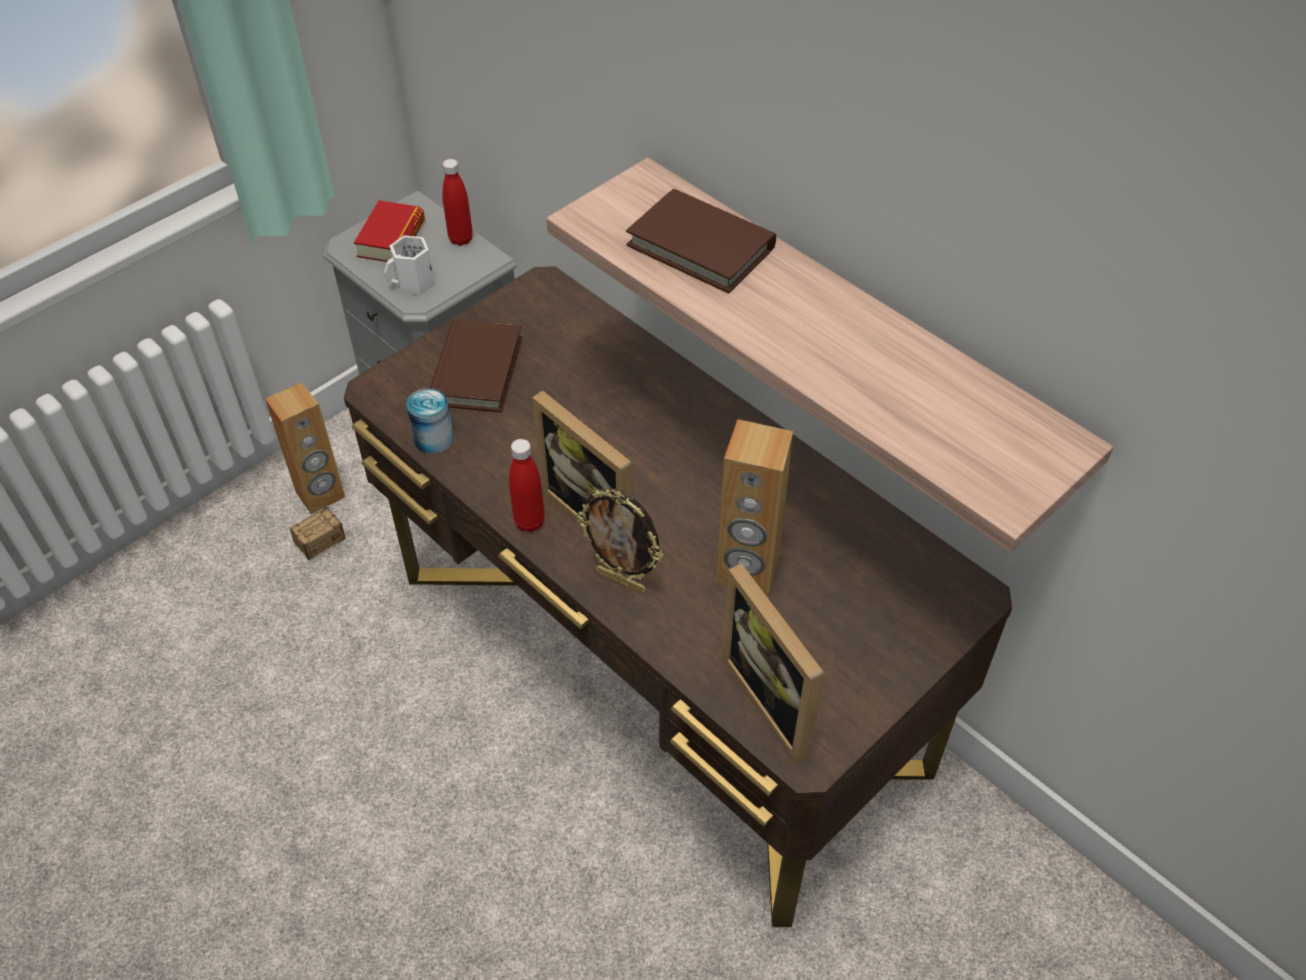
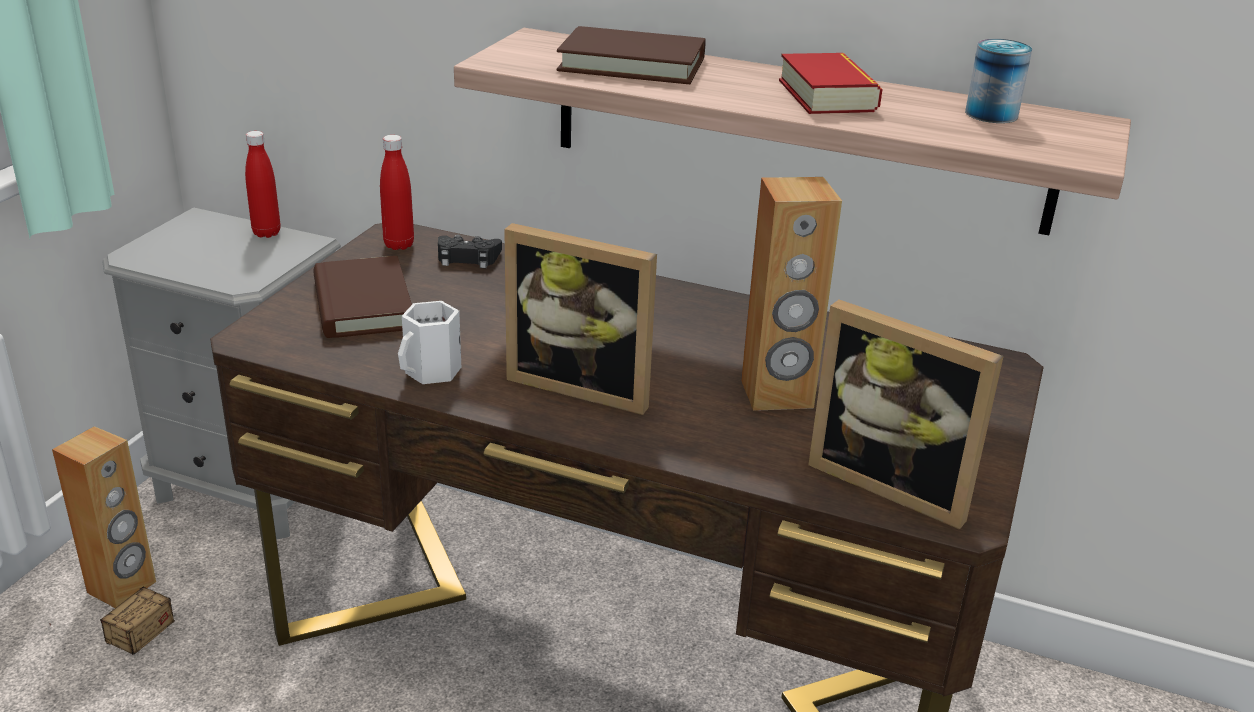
camera: 25 degrees left, 20 degrees down
book [354,200,425,262] -> book moved to [779,53,883,114]
white mug [384,235,435,295] -> white mug moved to [398,301,461,384]
can [407,388,454,454] -> can moved to [965,39,1032,123]
red bottle [509,439,545,532] -> red bottle moved to [380,135,414,250]
picture frame [576,488,663,594] -> none
none -> black game controller [438,235,502,268]

